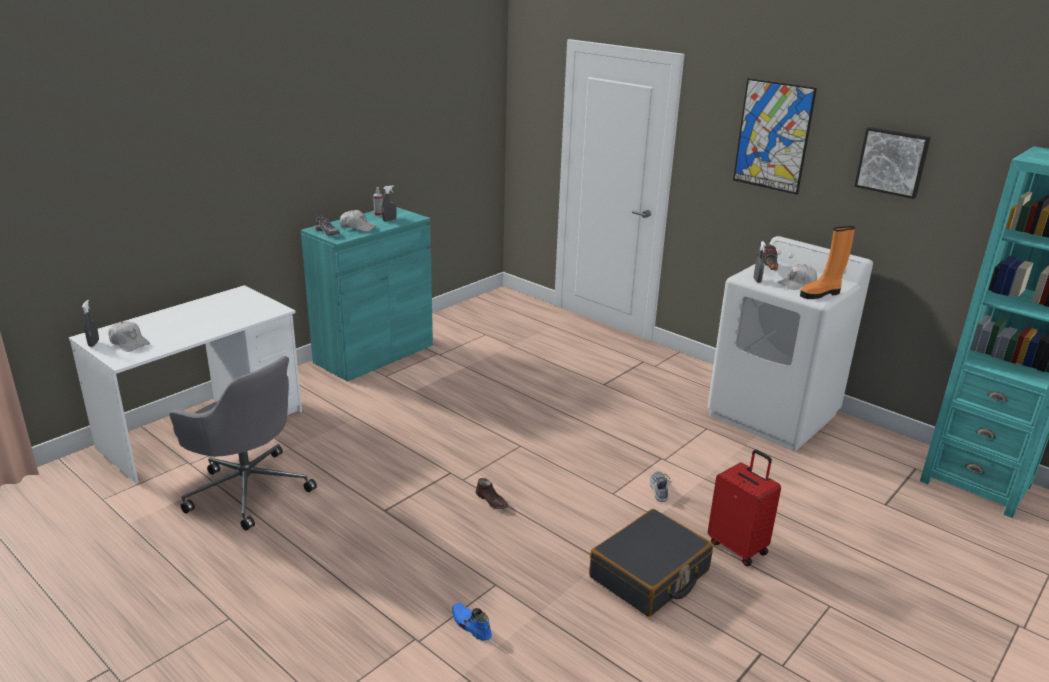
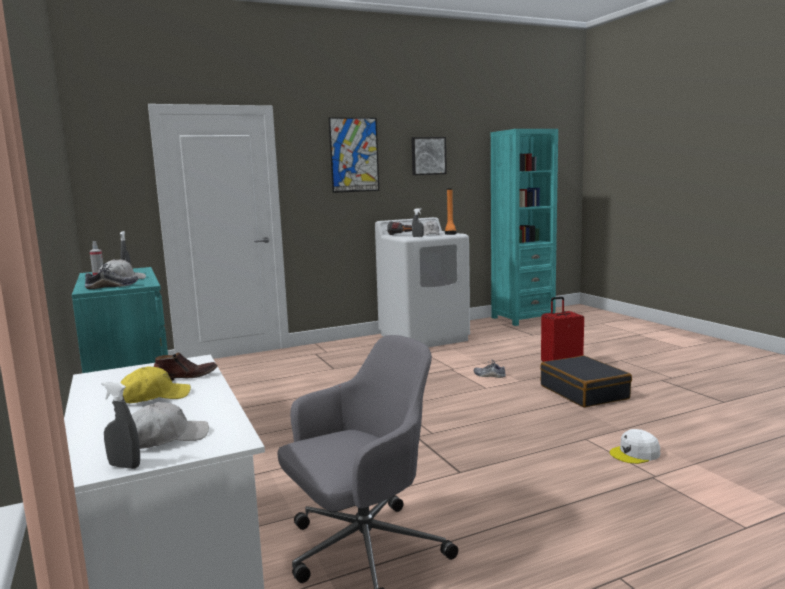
camera: 65 degrees left, 15 degrees down
blue shoe [452,603,492,641] -> white cap [610,429,660,464]
brown shoe [476,478,509,509] -> brown shoe moved to [154,352,217,381]
none -> yellow cap [121,366,191,403]

